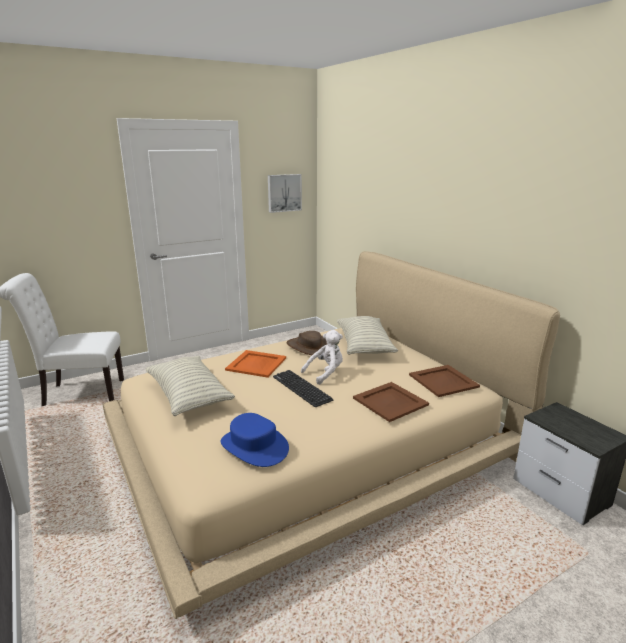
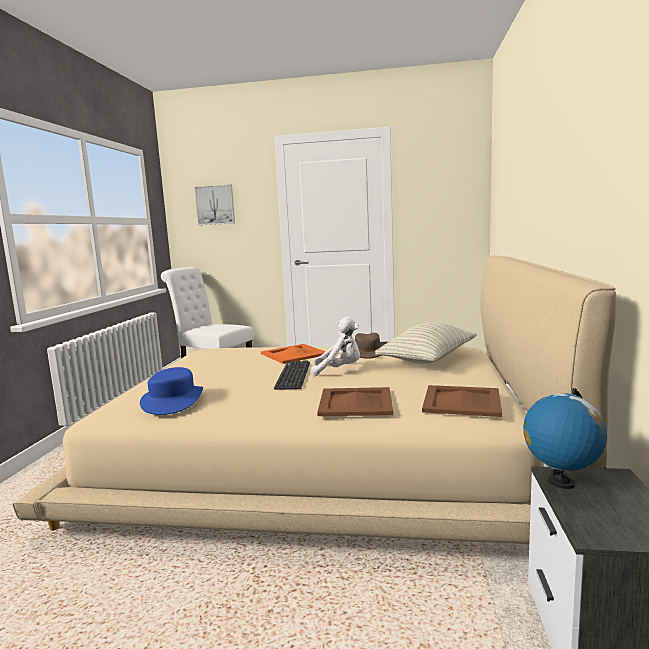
camera: 40 degrees right, 10 degrees down
pillow [145,356,235,416] -> none
picture [268,174,302,213] -> picture moved to [194,184,235,225]
none -> globe [523,388,607,489]

